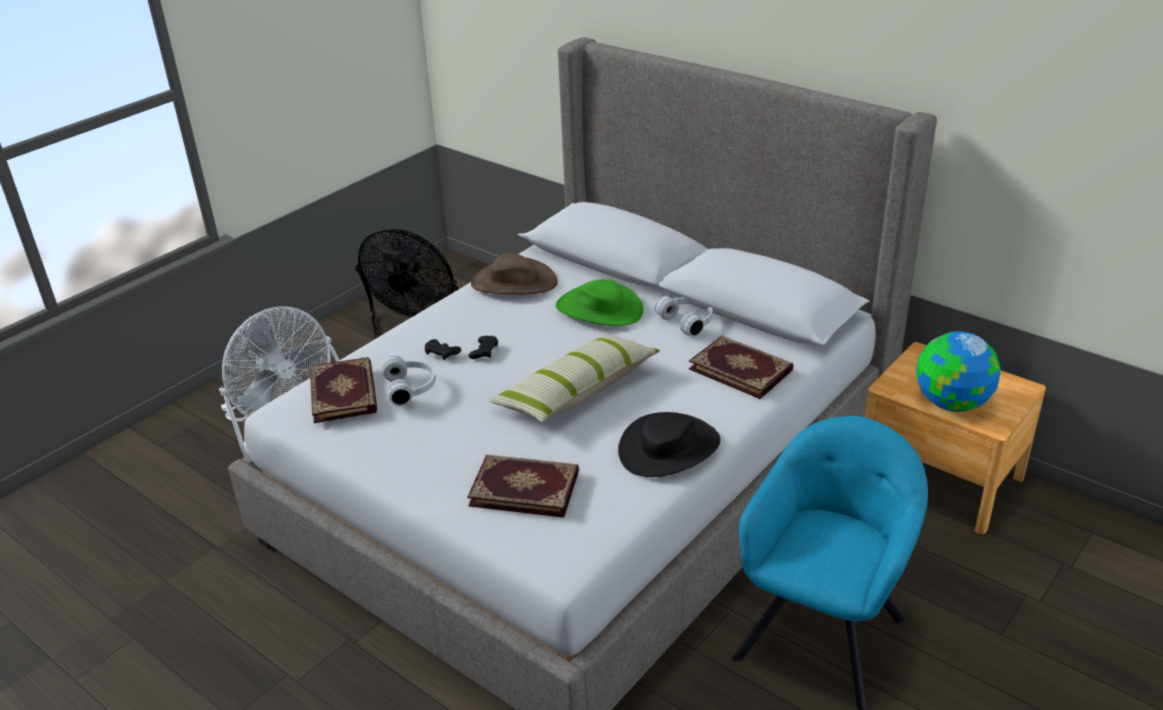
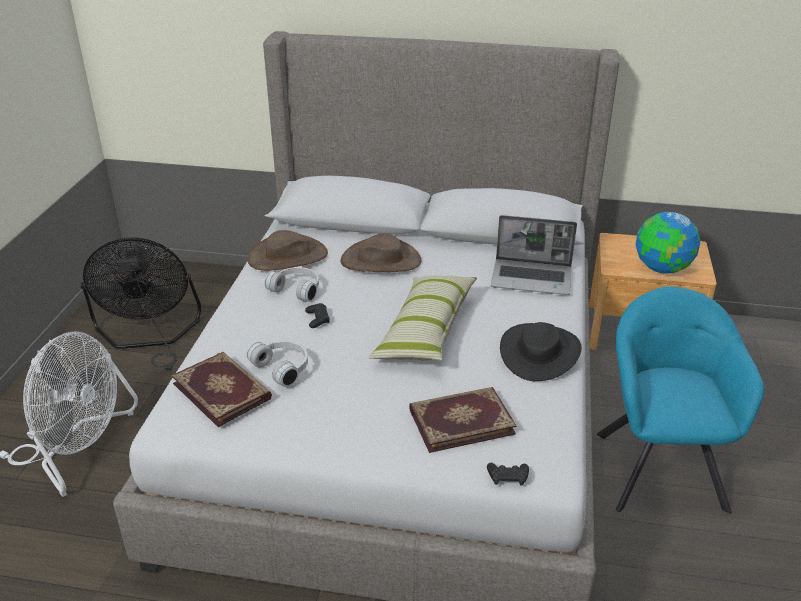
camera: 30 degrees left, 0 degrees up
black game controller [425,339,461,360] -> black game controller moved to [487,463,529,486]
green hat [556,279,644,326] -> brown hat [340,233,422,272]
white headphones [655,296,713,337] -> white headphones moved to [264,267,319,302]
book [689,336,793,399] -> laptop [491,215,577,295]

